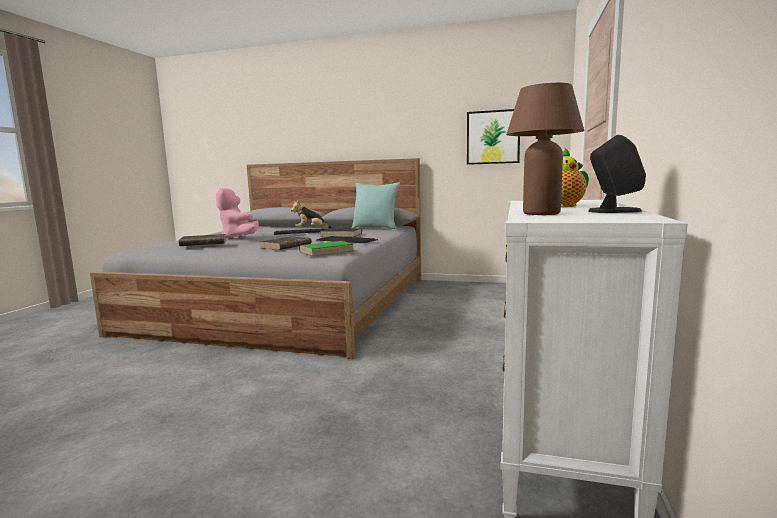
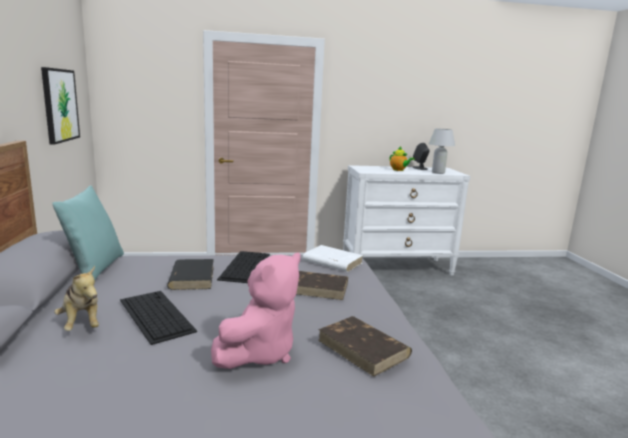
camera: 115 degrees left, 5 degrees up
green book [299,241,354,256] -> white book [303,245,363,272]
brown table lamp [506,83,584,215] -> white table lamp [429,129,455,174]

